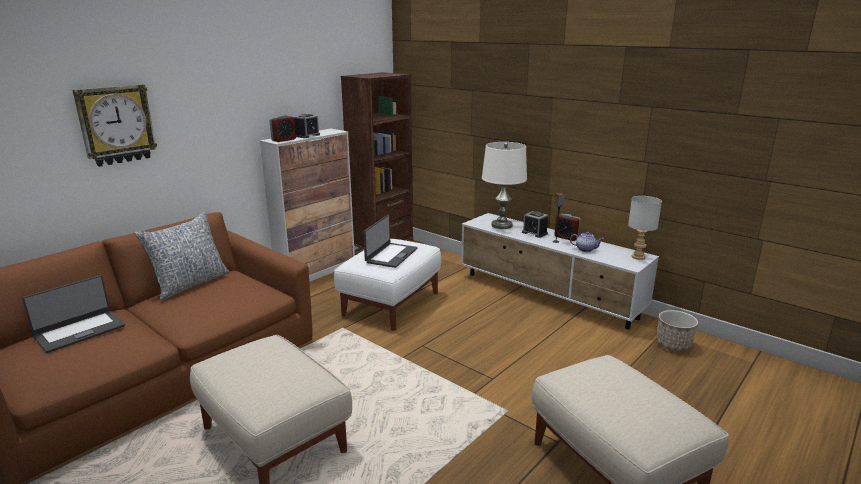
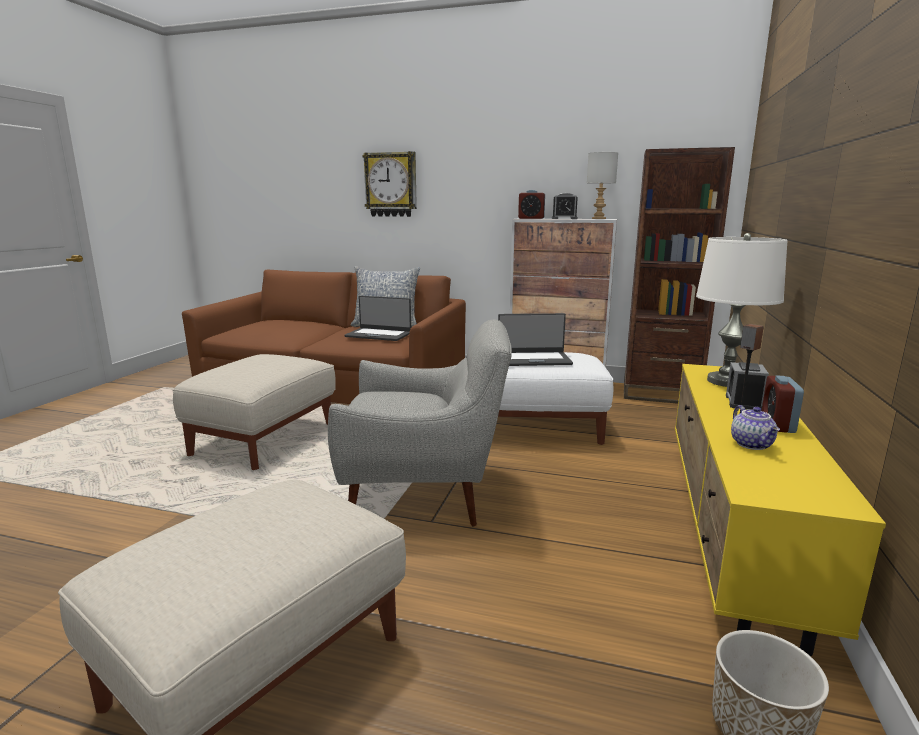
camera: 65 degrees right, 5 degrees down
laptop [22,275,125,353] -> laptop moved to [344,296,411,341]
white tv stand [461,213,659,329] -> yellow tv stand [675,364,886,656]
grey table lamp [628,196,662,260] -> grey table lamp moved to [587,152,618,219]
none -> grey armchair [328,320,512,527]

